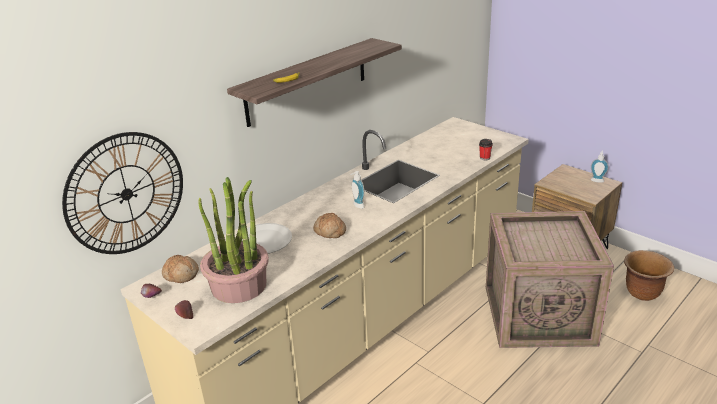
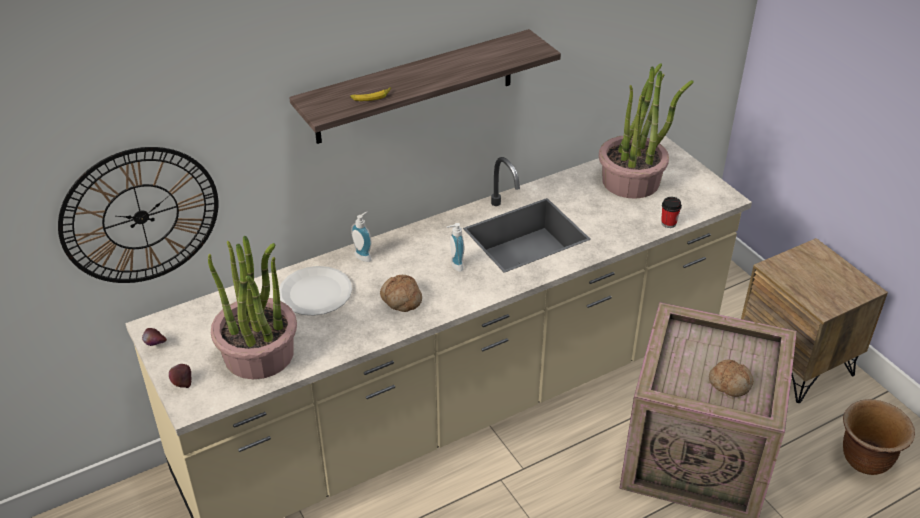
camera: 15 degrees right, 10 degrees up
bread [162,255,199,283] -> bread moved to [709,359,754,397]
soap dispenser [591,150,609,183] -> soap dispenser moved to [351,211,372,262]
none -> potted plant [599,64,694,199]

